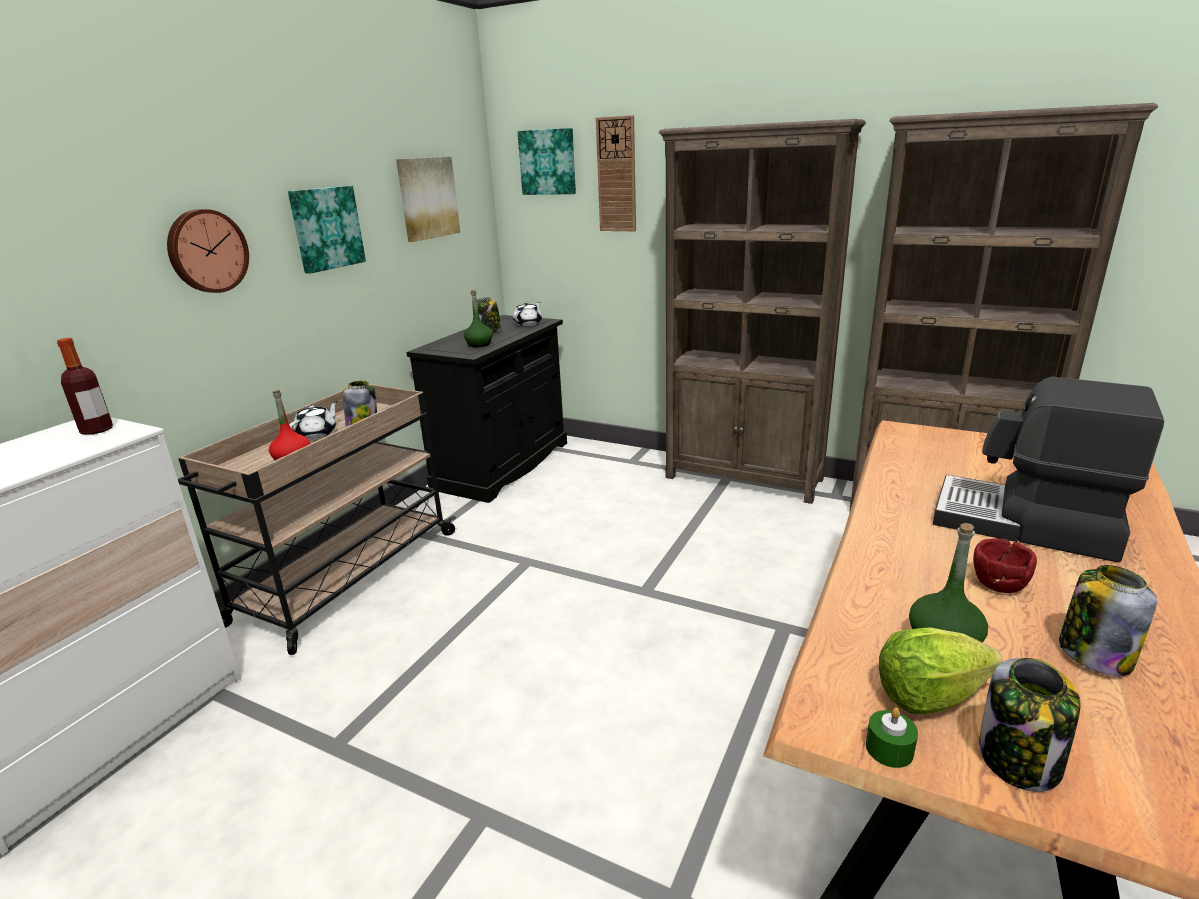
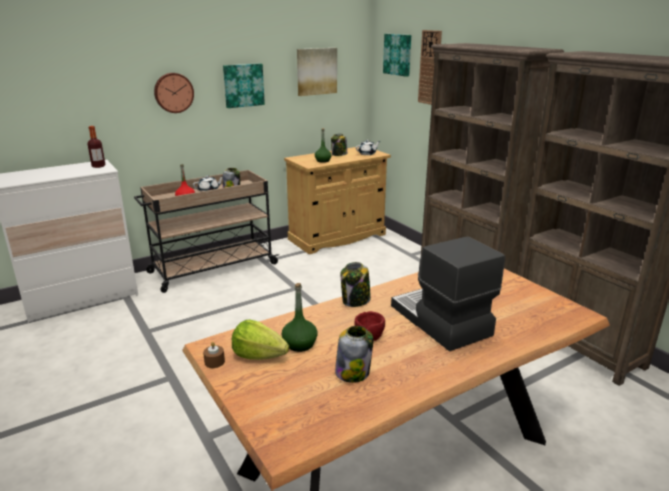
camera: 30 degrees right, 0 degrees up
black cabinet [407,315,567,503] -> beige cabinet [284,147,391,254]
green candle [866,708,918,768] -> brown candle [203,342,225,368]
jar [979,658,1081,792] -> jar moved to [341,262,371,307]

